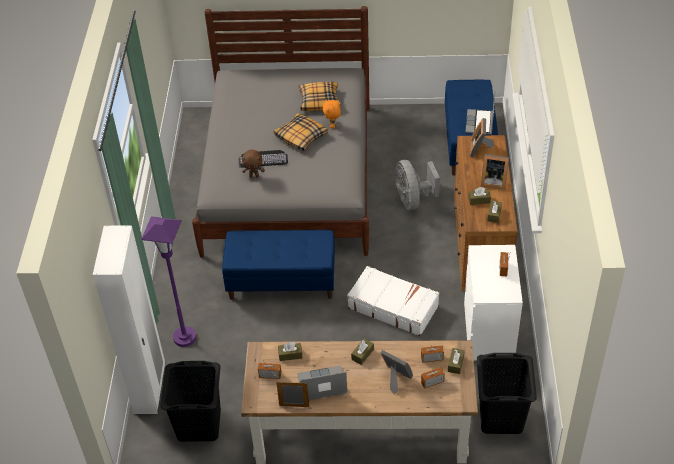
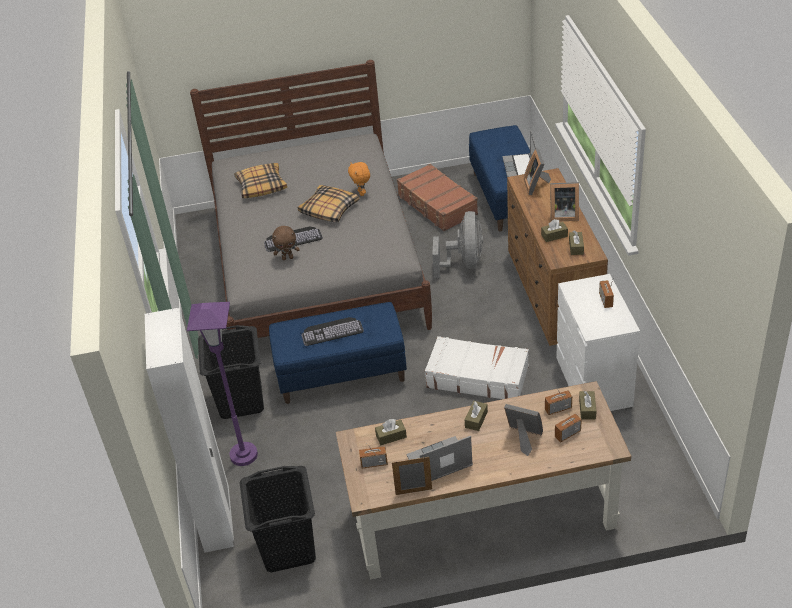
camera: 10 degrees left, 5 degrees down
pillow [298,82,341,111] -> pillow moved to [234,163,287,198]
grey fan [395,160,440,210] -> grey fan turned 150 degrees counterclockwise [432,211,483,278]
black laundry basket [477,353,537,434] -> black laundry basket moved to [198,325,264,419]
none -> keyboard [301,317,364,346]
none -> brown suitcase [397,164,478,231]

